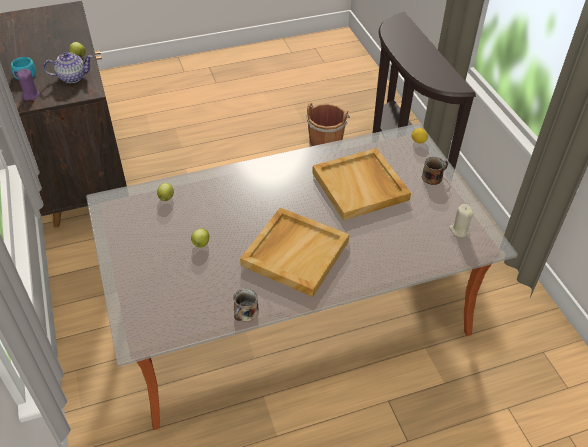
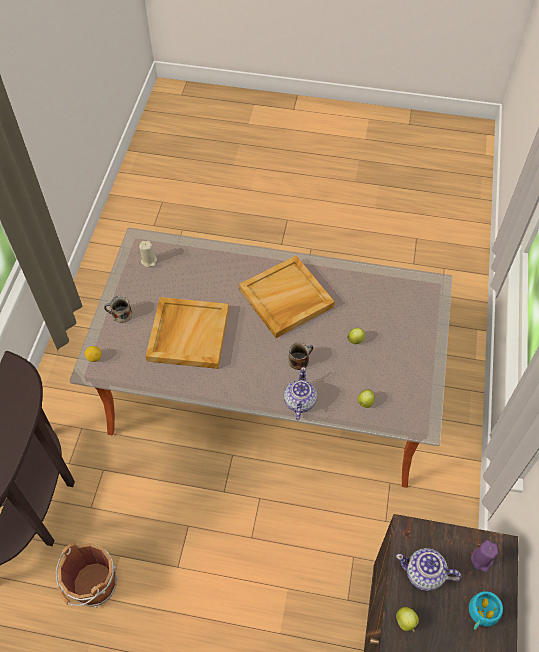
camera: 150 degrees left, 10 degrees up
mug [233,288,259,322] -> mug moved to [288,342,314,370]
none -> teapot [284,367,317,420]

